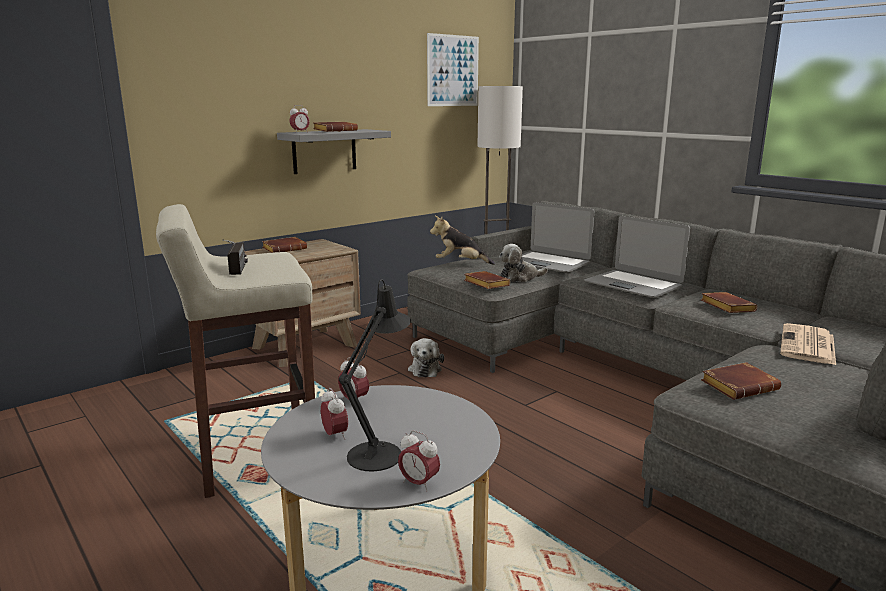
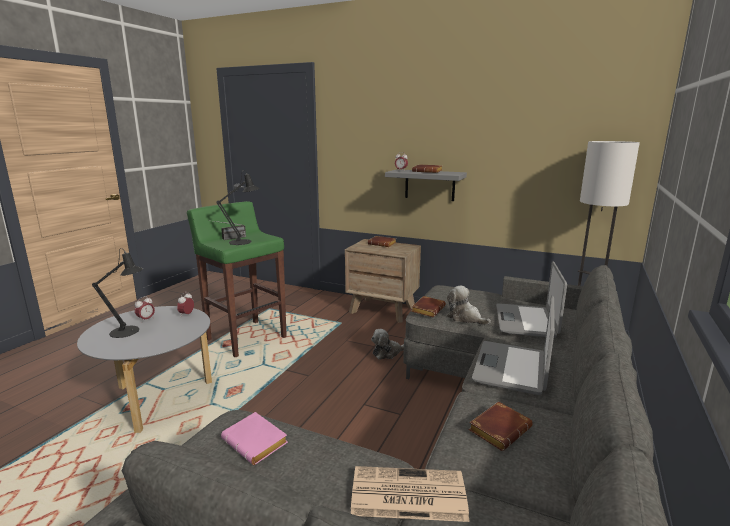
camera: 65 degrees right, 0 degrees up
beige stool [156,204,315,498] -> green stool [187,201,287,357]
alarm clock [398,430,440,492] -> none
picture [427,33,479,106] -> none
plush toy [430,216,495,265] -> none
brown book [701,362,781,400] -> pink book [221,412,288,465]
none -> black table lamp [216,170,259,245]

